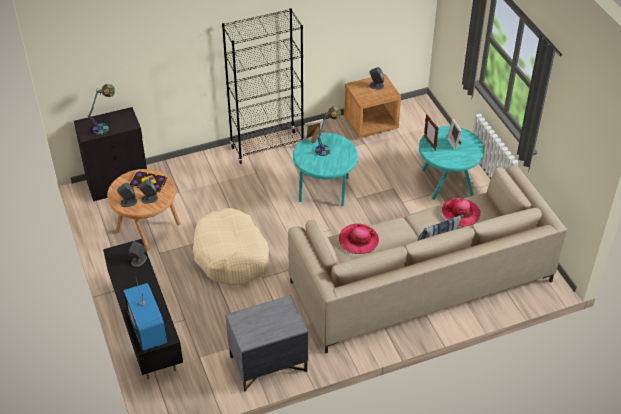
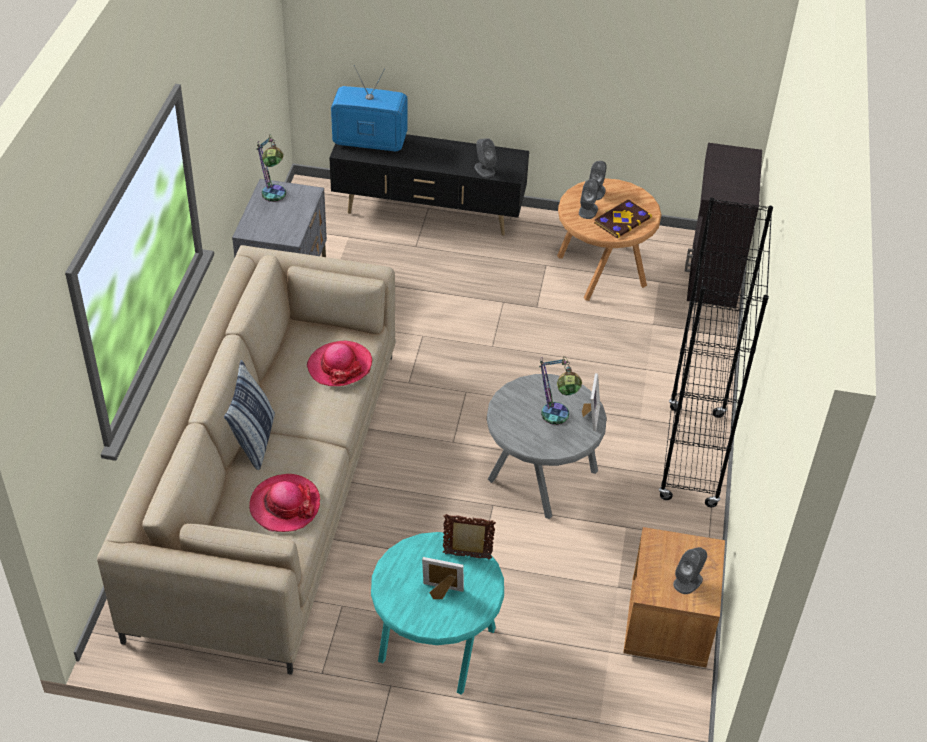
camera: 120 degrees right, 0 degrees up
table lamp [87,84,115,135] -> table lamp moved to [256,134,286,202]
beige dog bed [193,208,269,286] -> none
turquoise side table [293,133,358,206] -> grey side table [487,374,607,519]

